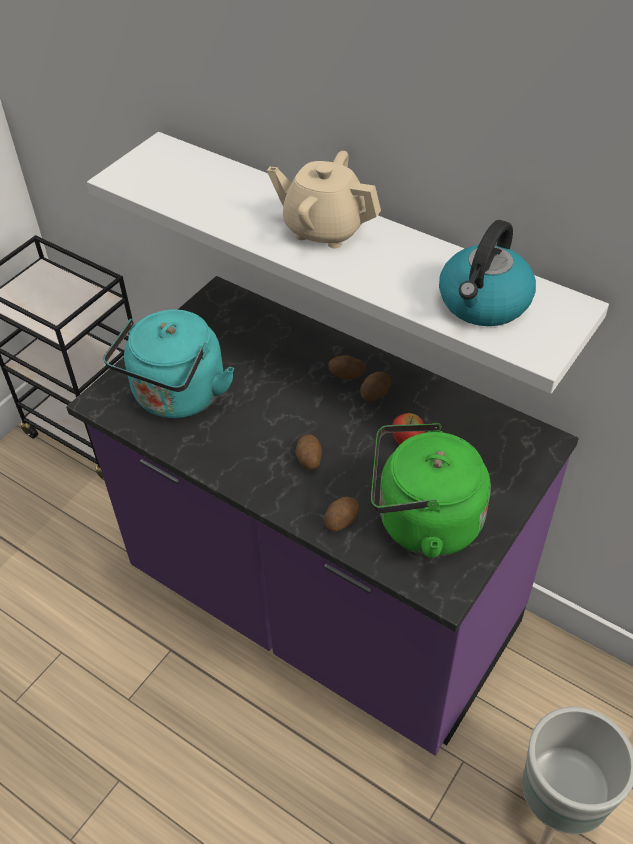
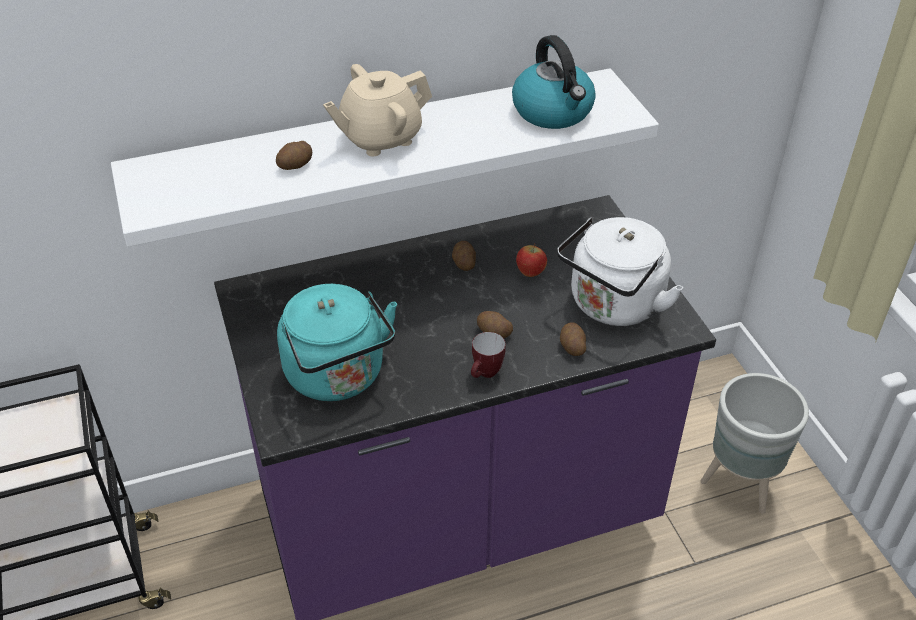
camera: 55 degrees left, 5 degrees down
potato [328,355,365,379] -> potato moved to [276,141,312,170]
green kettle [371,423,491,558] -> white kettle [557,217,683,326]
none -> mug [471,332,506,378]

